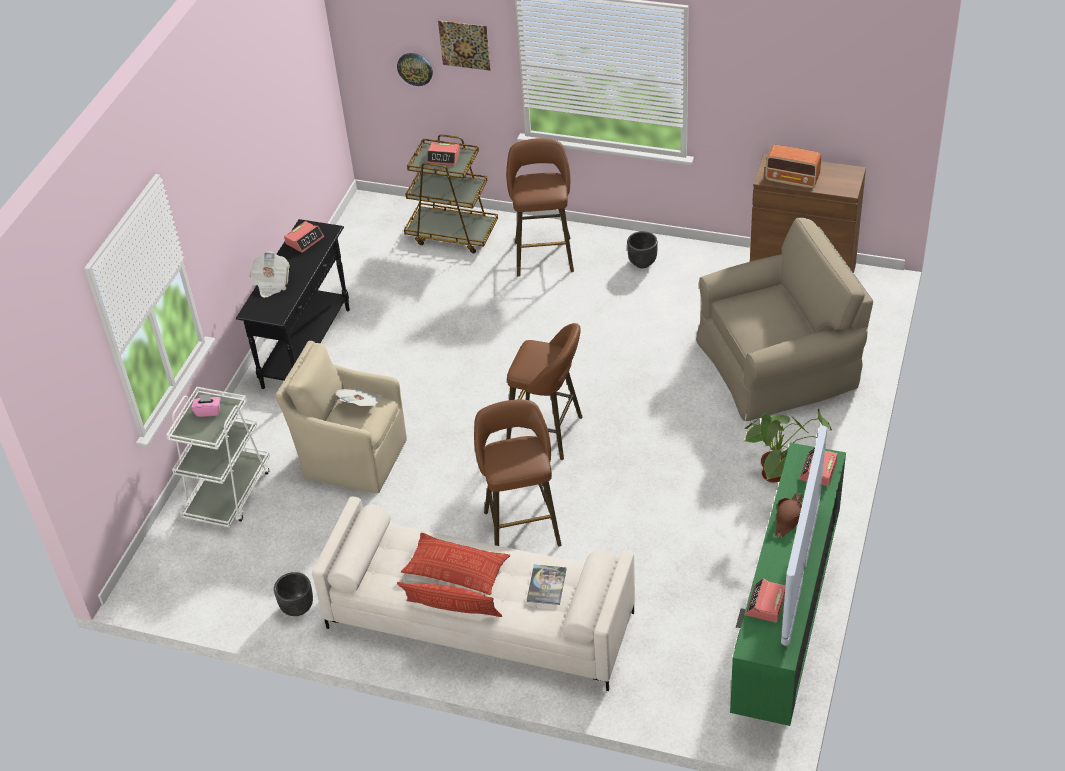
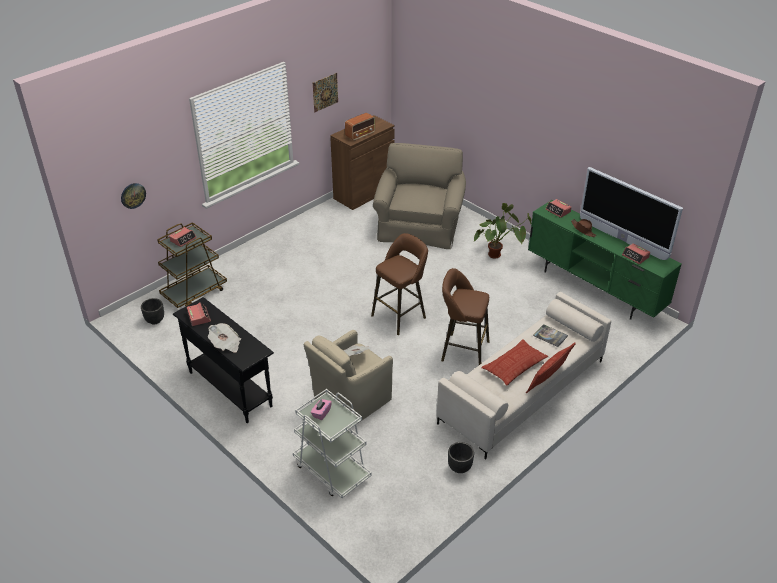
camera: 65 degrees left, 5 degrees down
picture [438,20,491,71] -> picture moved to [313,73,338,112]
brown stool [506,138,574,277] -> none
black planter [627,231,658,268] -> black planter moved to [141,298,164,325]

